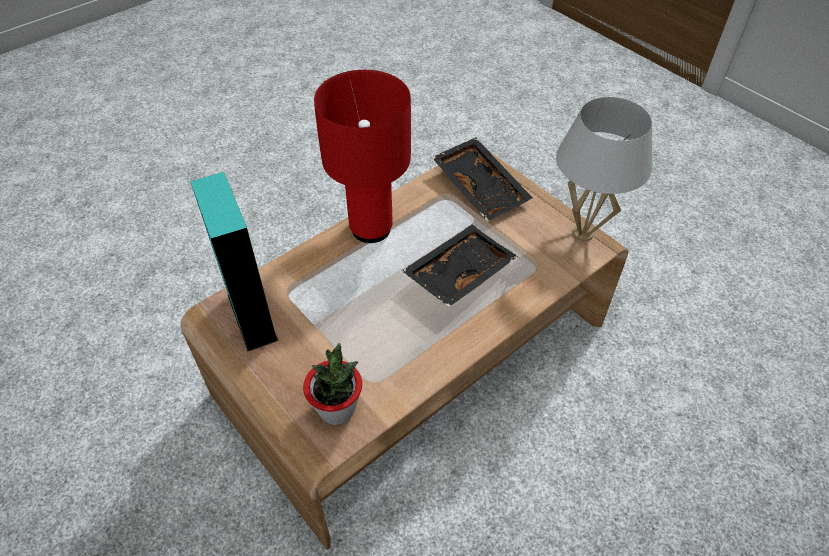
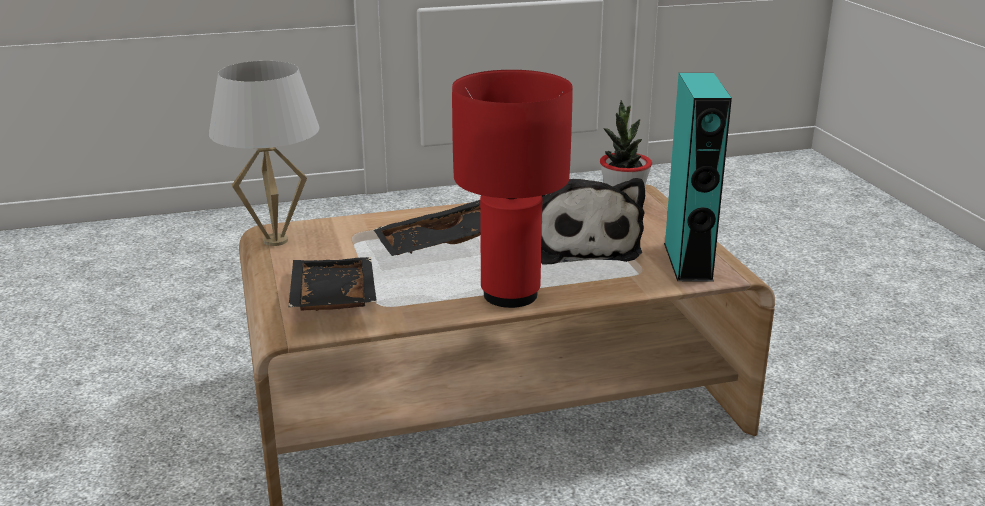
camera: 155 degrees left, 25 degrees down
none -> plush toy [541,178,645,265]

